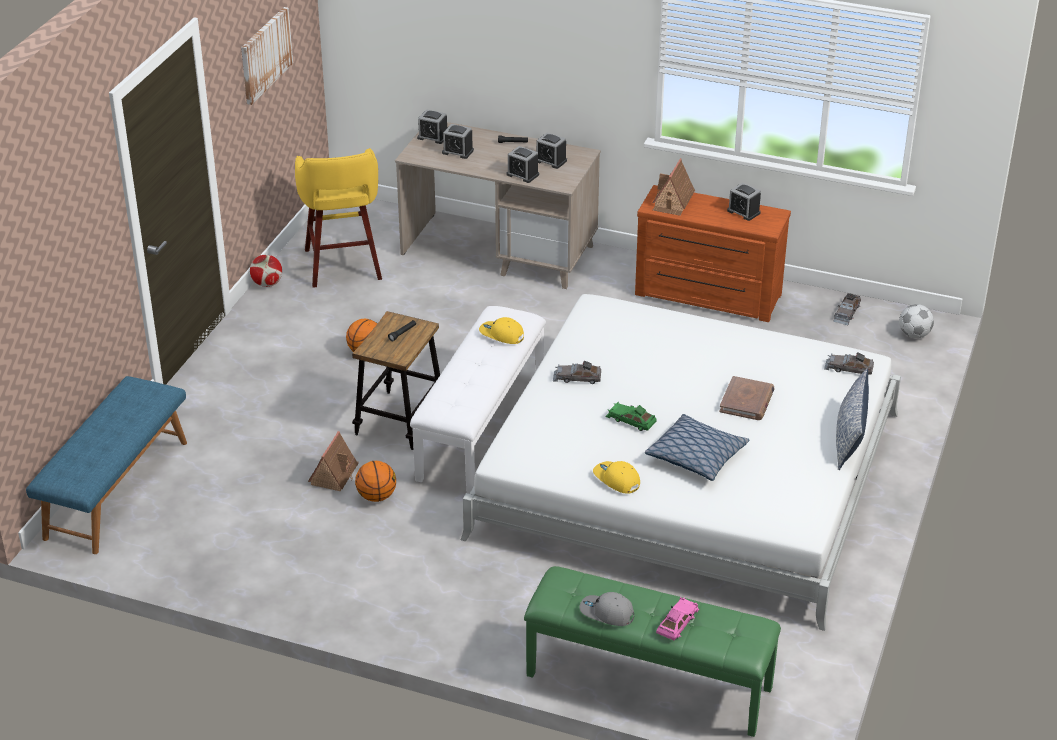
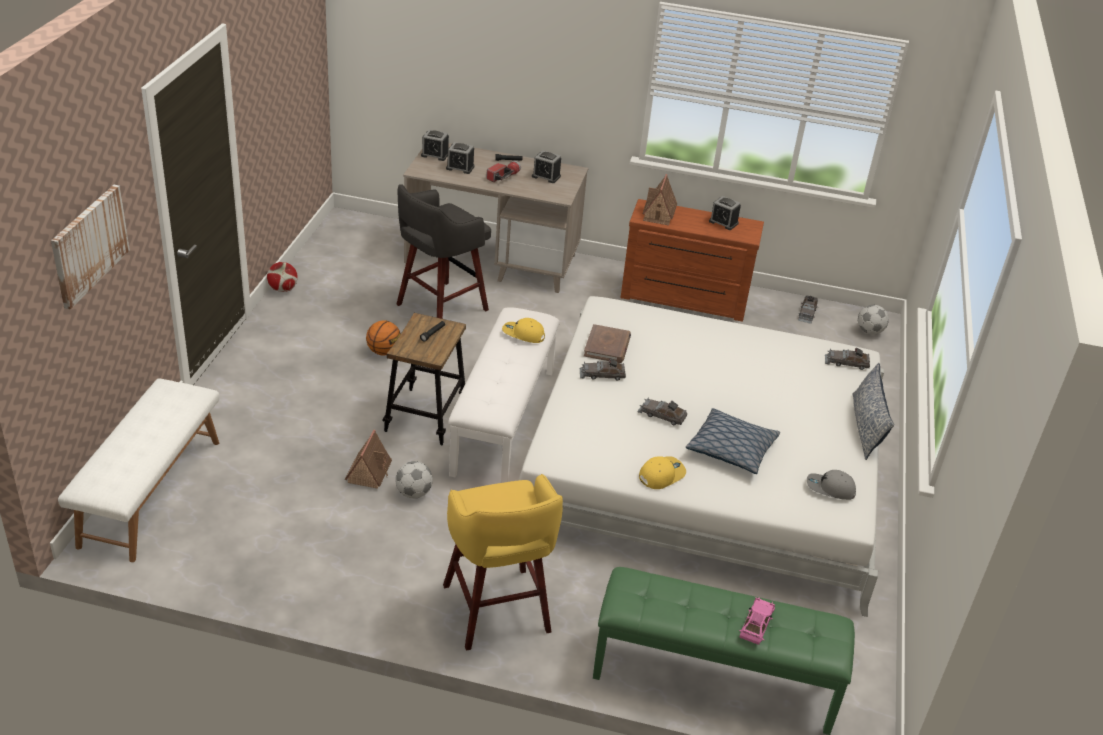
camera: 10 degrees left, 0 degrees up
blue bench [26,376,187,554] -> white bench [58,378,220,562]
picture [241,7,293,105] -> picture moved to [51,185,130,309]
yellow stool [295,148,382,288] -> yellow stool moved to [443,474,563,651]
basketball [355,461,396,502] -> football [395,461,433,499]
alarm clock [507,146,539,183] -> none
grey cap [579,592,634,626] -> grey cap moved to [807,470,856,500]
yellow cap [593,461,640,494] -> yellow cap turned 105 degrees clockwise [639,456,686,489]
green toy car [605,402,657,431] -> grey toy car [637,397,687,425]
brown book [719,376,775,420] -> brown book moved to [584,324,631,363]
none -> grey stool [396,184,491,319]
none -> flashlight [486,160,521,182]

